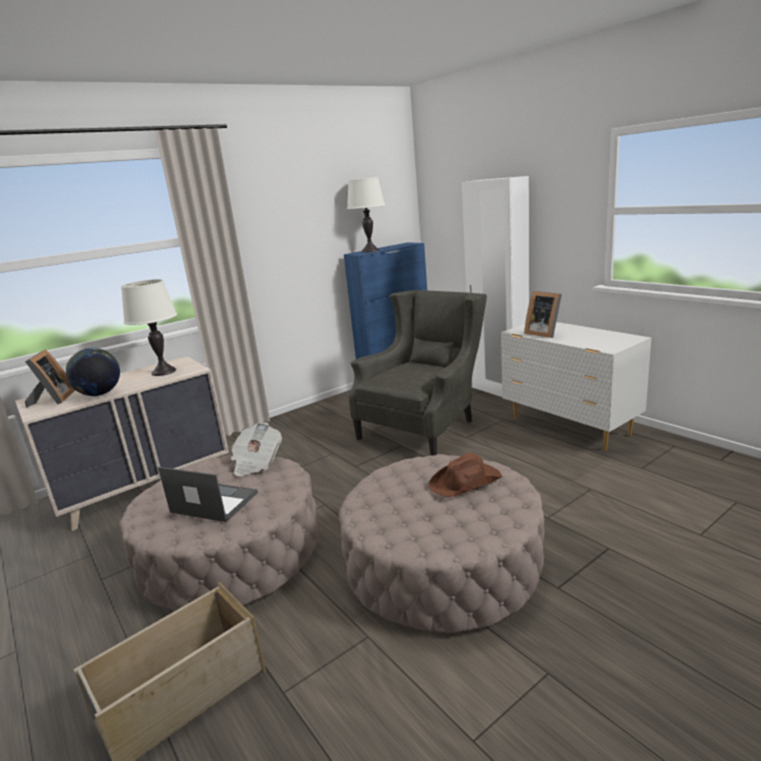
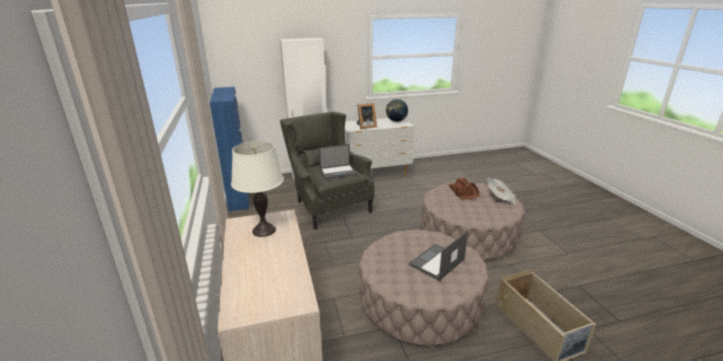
camera: 70 degrees left, 5 degrees up
picture frame [25,349,75,407] -> none
globe [66,348,120,396] -> globe moved to [386,99,408,122]
newspaper [231,422,282,476] -> newspaper moved to [487,178,516,205]
white table lamp [347,177,385,253] -> none
none -> laptop [319,144,357,179]

